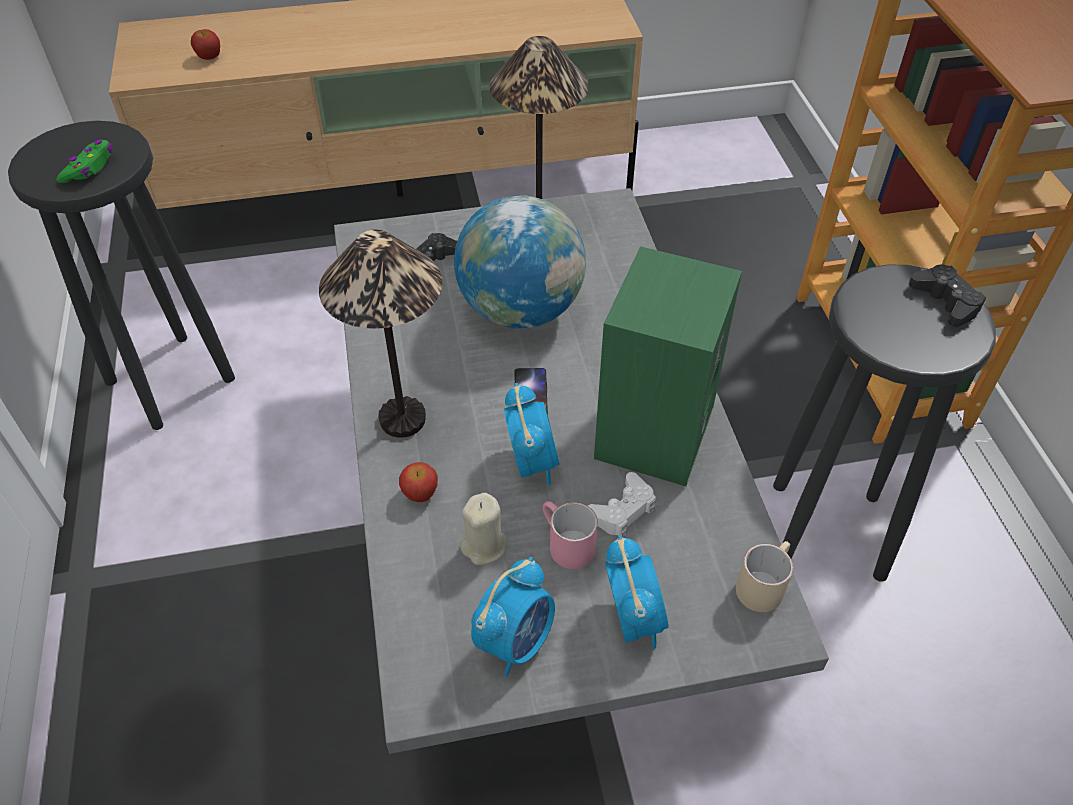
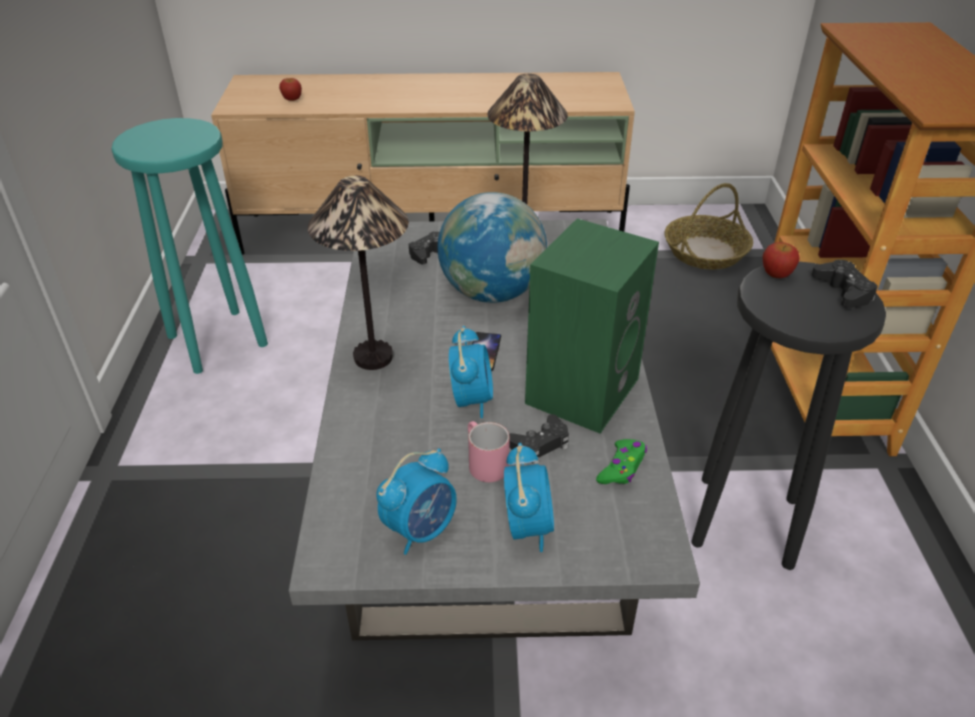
camera: 10 degrees right, 10 degrees down
black stool [8,121,235,430] -> turquoise stool [112,118,268,374]
green game controller [56,140,112,183] -> green game controller moved to [596,439,647,484]
apple [399,462,438,502] -> apple moved to [763,242,800,278]
beige candle [460,493,507,565] -> none
white game controller [588,472,656,537] -> black game controller [509,414,569,464]
beige mug [736,541,793,612] -> none
none -> basket [665,183,753,269]

